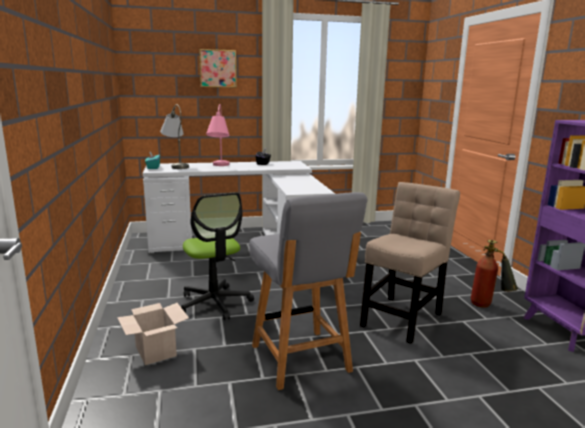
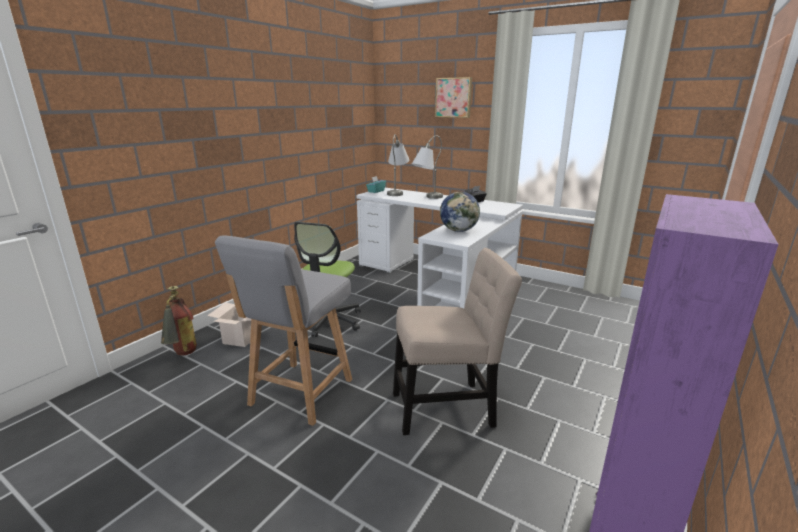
camera: 45 degrees right, 5 degrees up
pink table lamp [206,104,230,166] -> grey table lamp [412,135,443,199]
fire extinguisher [471,240,518,308] -> fire extinguisher moved to [161,286,197,355]
none -> globe [440,192,480,232]

